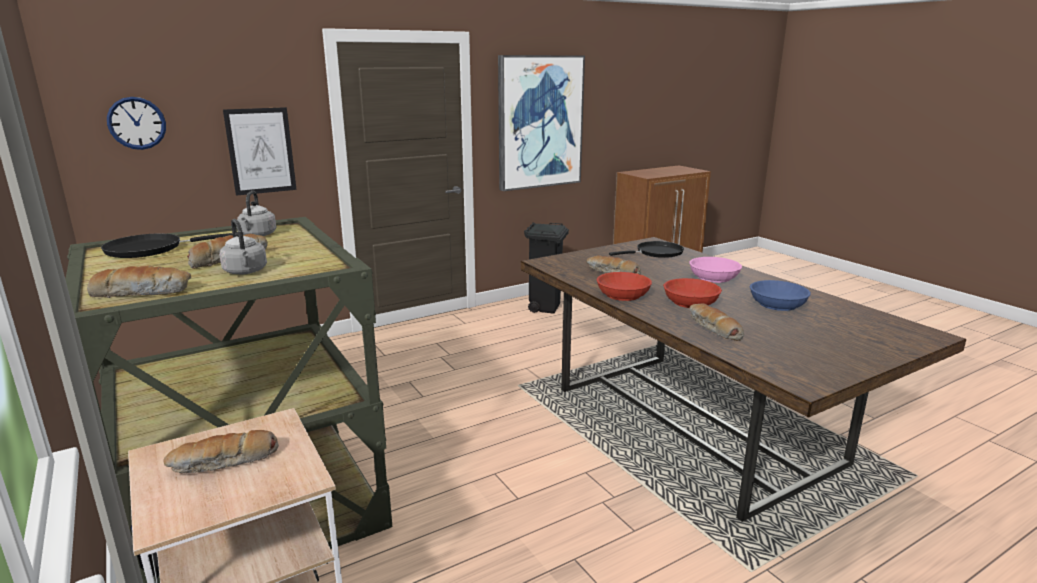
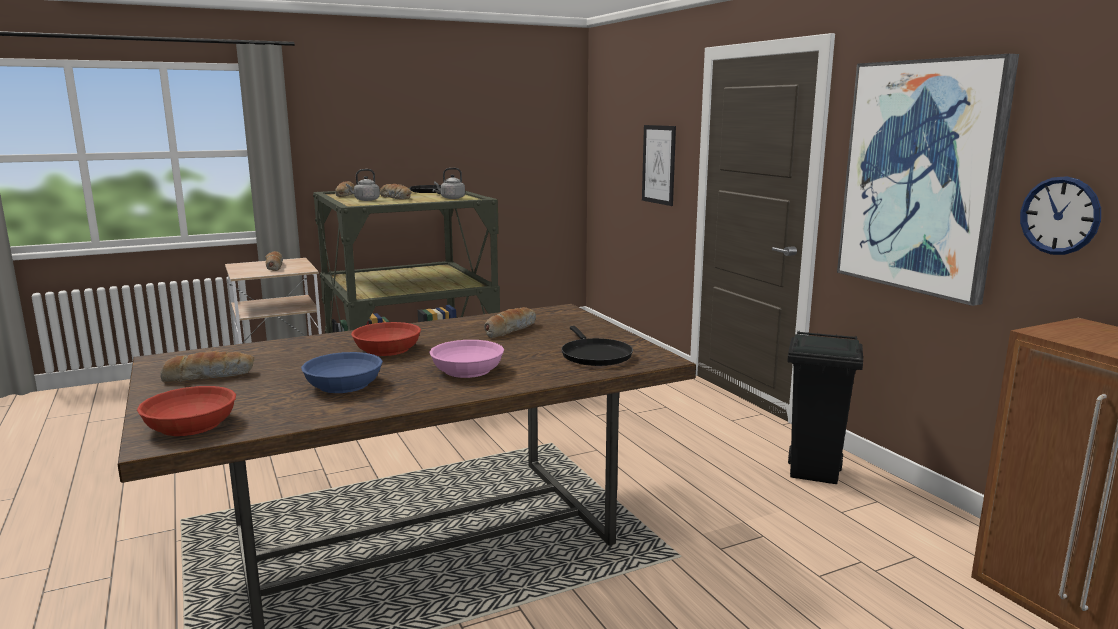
camera: 95 degrees right, 5 degrees down
wall clock [107,97,166,150] -> wall clock moved to [1020,176,1101,255]
red bowl [596,272,652,301] -> red bowl moved to [137,386,236,436]
bread [690,304,744,341] -> bread moved to [160,351,254,382]

